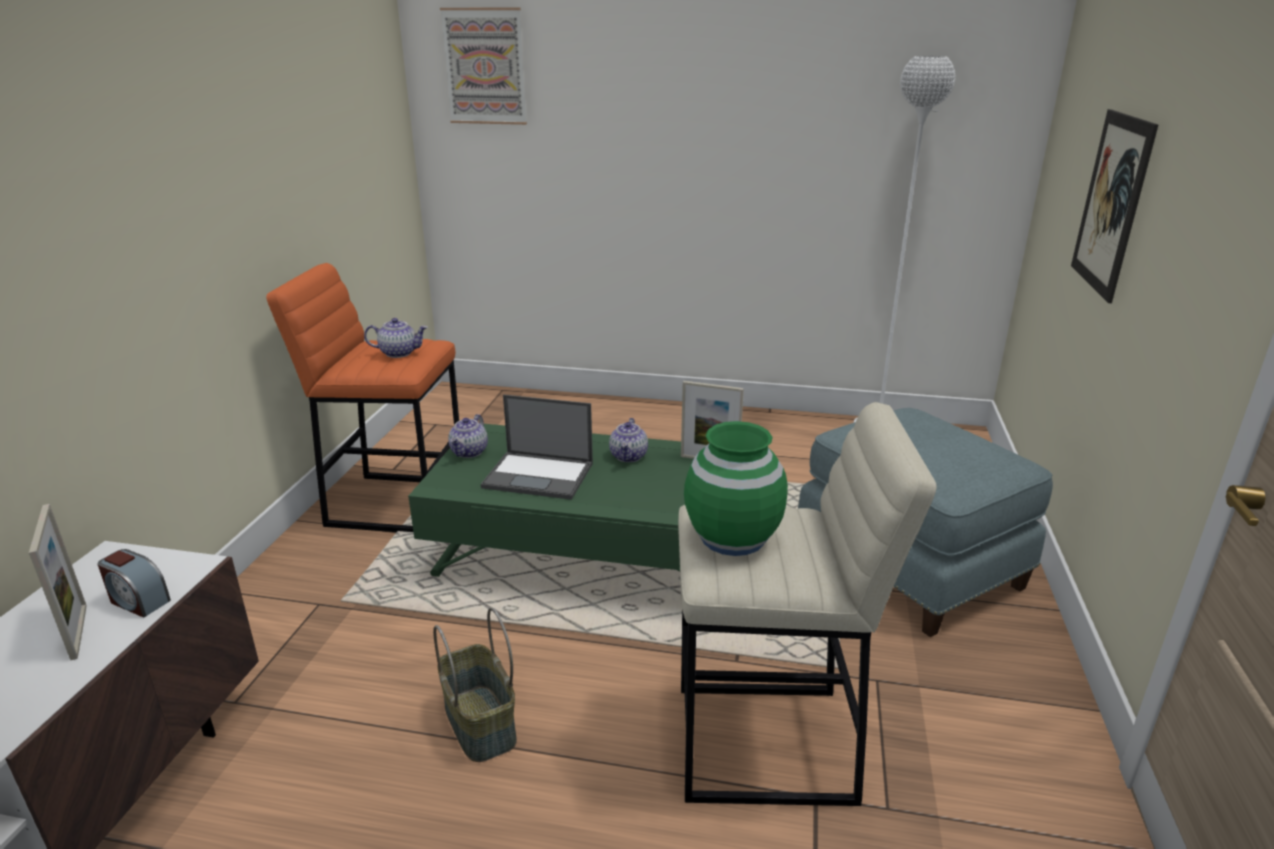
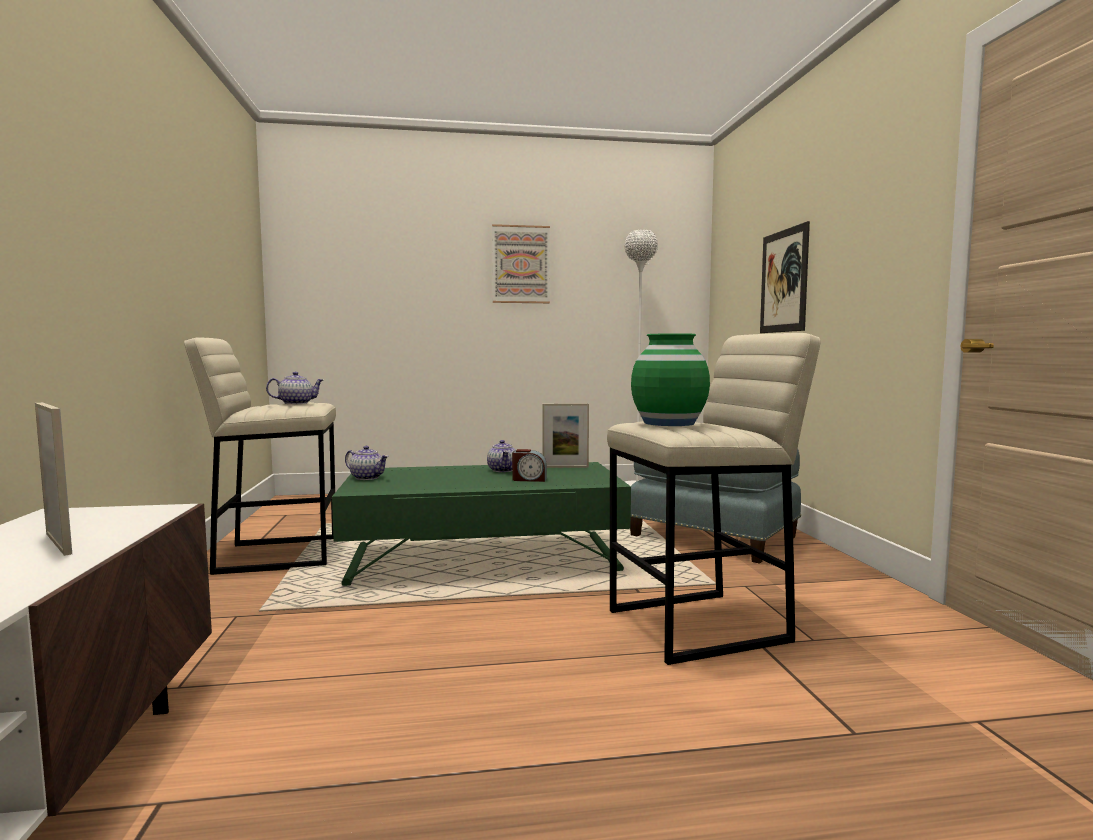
camera: 20 degrees left, 20 degrees down
alarm clock [97,549,171,618] -> alarm clock moved to [512,449,547,482]
orange stool [266,263,459,532] -> beige stool [184,337,336,575]
basket [433,607,517,762] -> none
picture [440,8,527,125] -> picture moved to [492,224,550,303]
teapot [448,414,488,458] -> teapot turned 60 degrees counterclockwise [345,446,389,480]
laptop [481,394,593,500] -> none

